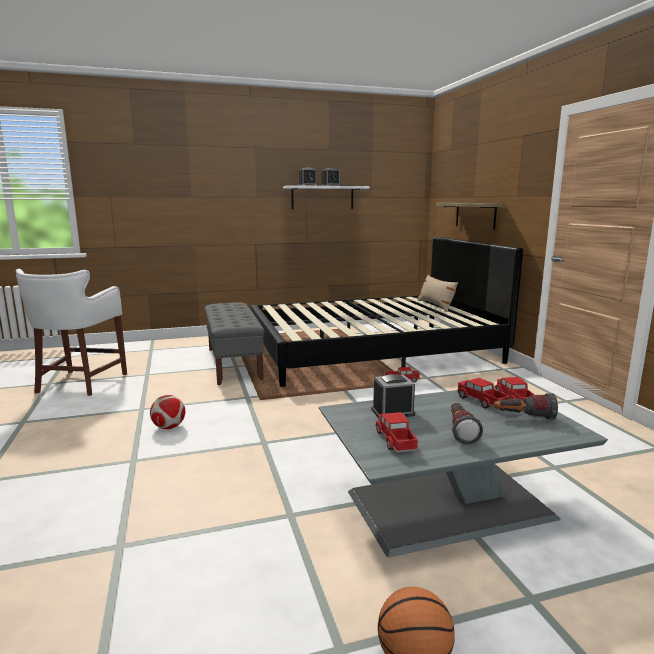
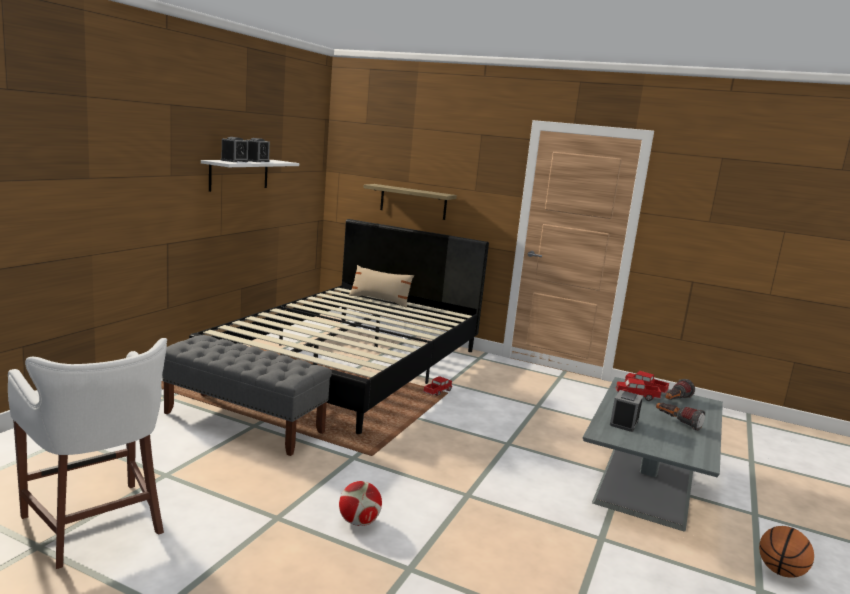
camera: 50 degrees left, 0 degrees up
toy truck [375,412,418,453] -> none

